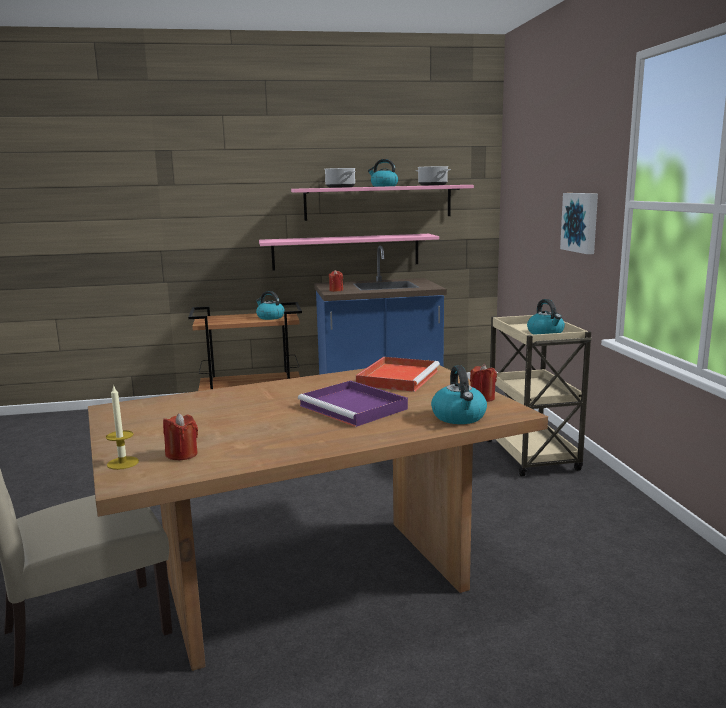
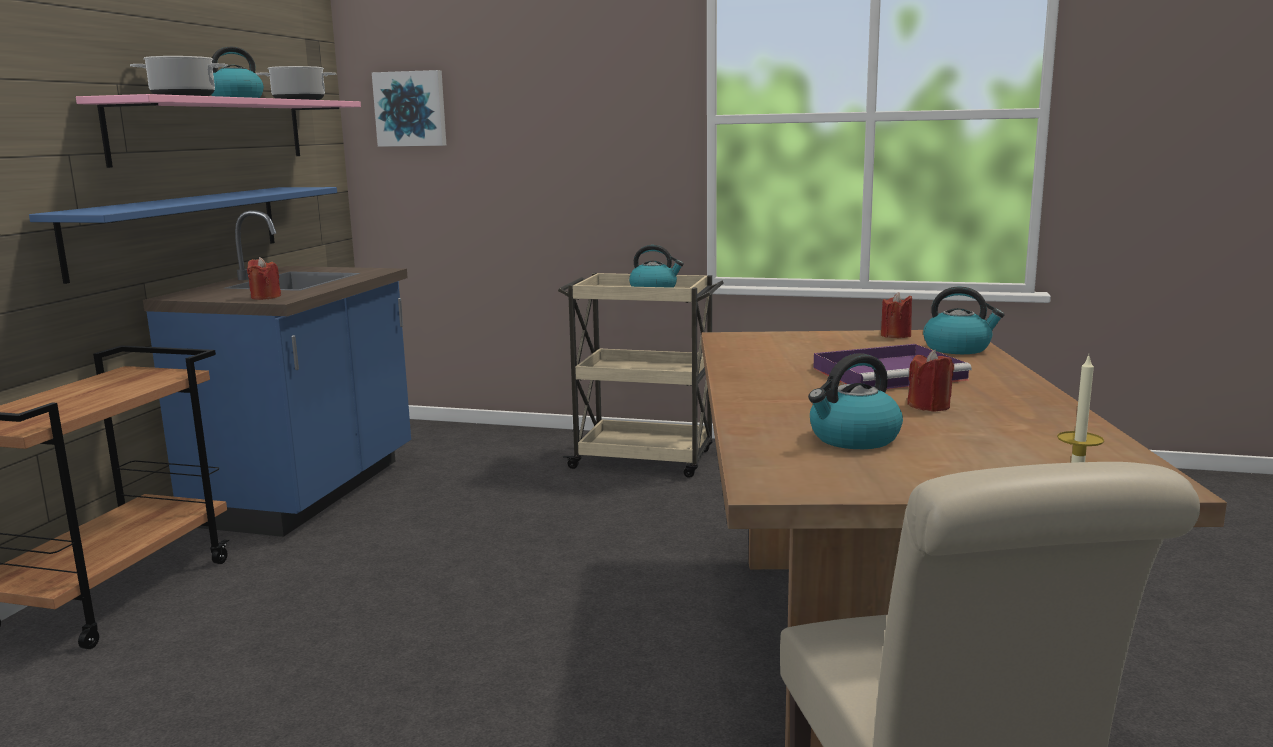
camera: 65 degrees left, 0 degrees up
red candle [163,413,198,460] -> red candle moved to [907,350,954,412]
kettle [256,291,285,320] -> kettle moved to [808,353,903,449]
pink shelf [259,234,439,271] -> blue shelf [29,187,337,284]
red tray [356,357,440,392] -> none
picture [560,193,598,254] -> picture moved to [372,70,446,147]

